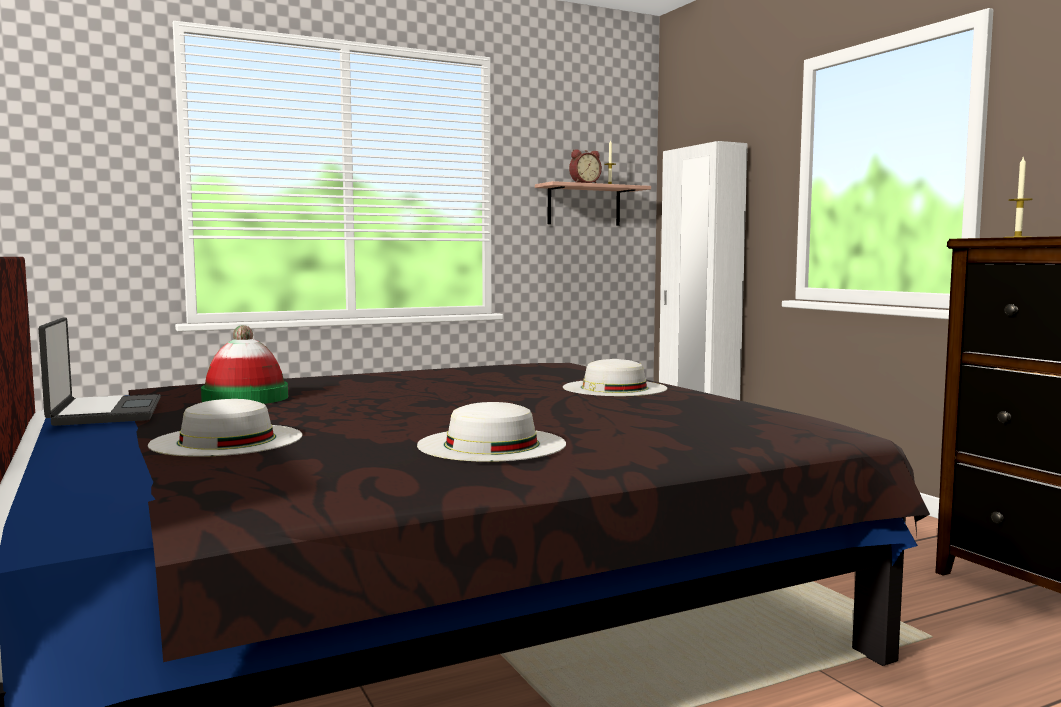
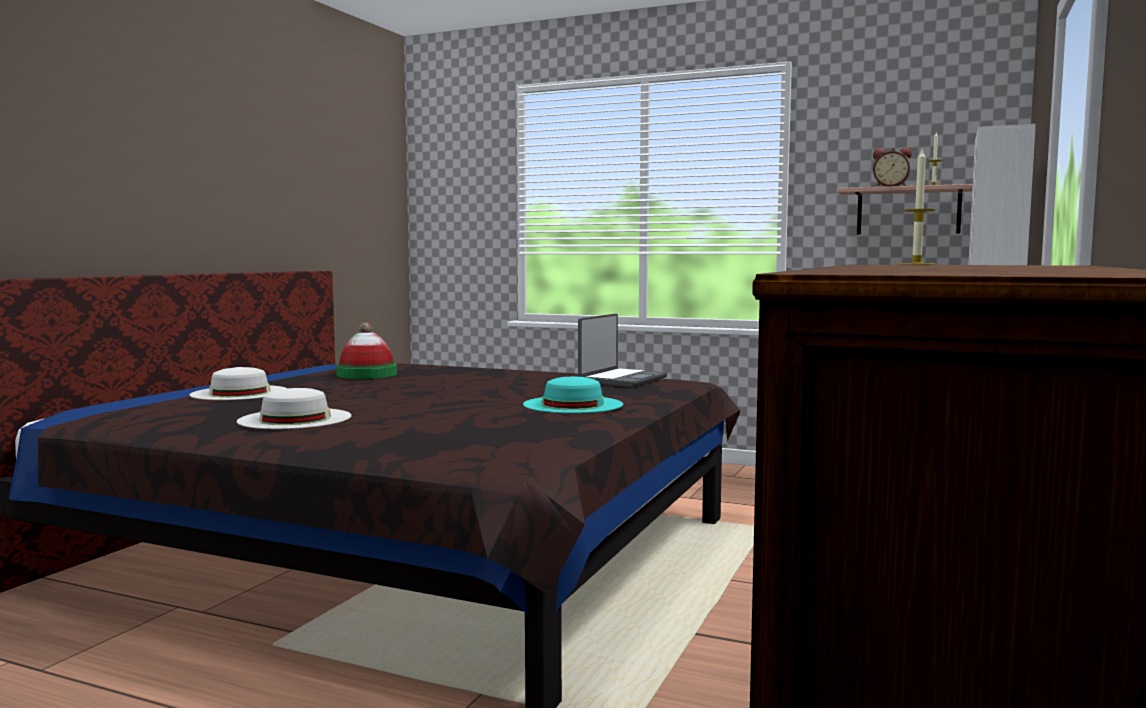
camera: 50 degrees right, 0 degrees up
laptop [39,317,161,426] -> laptop moved to [578,314,667,387]
white hat [563,359,667,396] -> turquoise hat [523,376,623,413]

